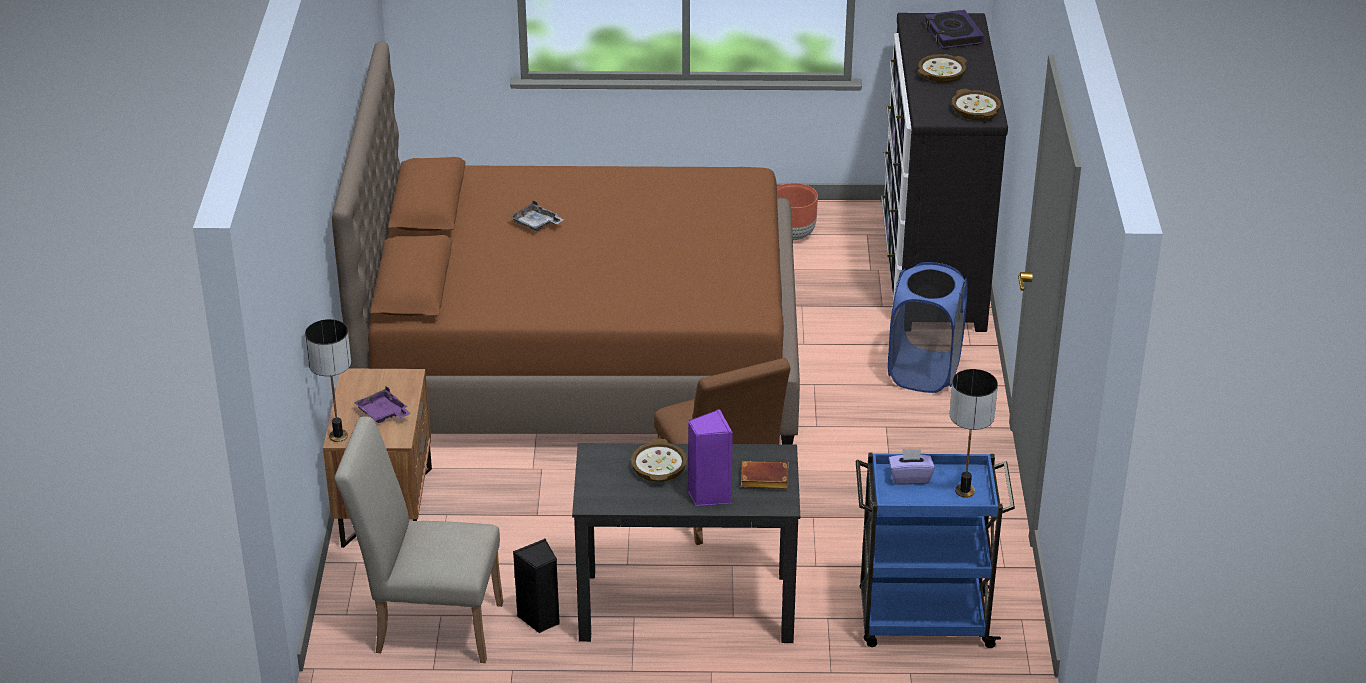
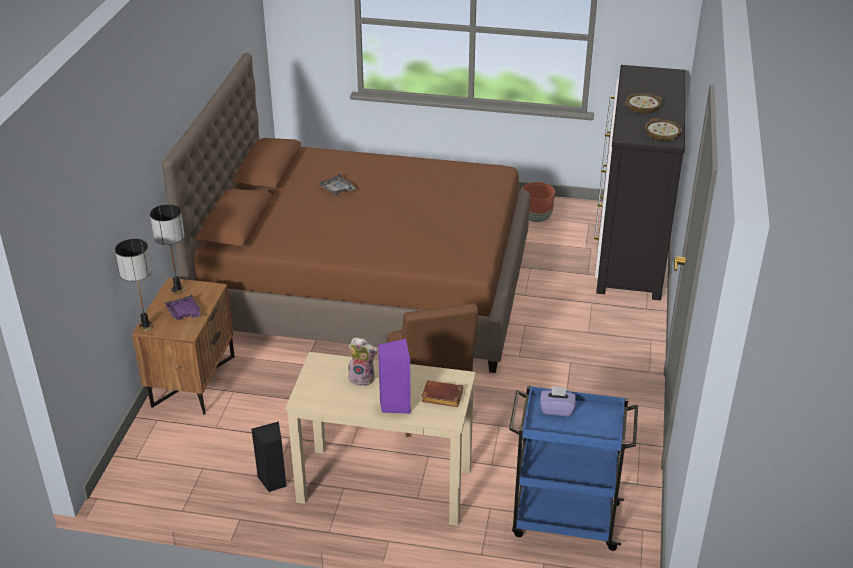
camera: 10 degrees right, 0 degrees up
beige chair [335,416,503,663] -> none
black desk [572,443,800,643] -> beige desk [285,352,476,526]
bowl [631,439,687,482] -> plush toy [348,337,378,386]
blue laundry basket [888,262,968,393] -> none
book [924,10,984,49] -> none
table lamp [950,369,998,498] -> table lamp moved to [150,204,185,294]

